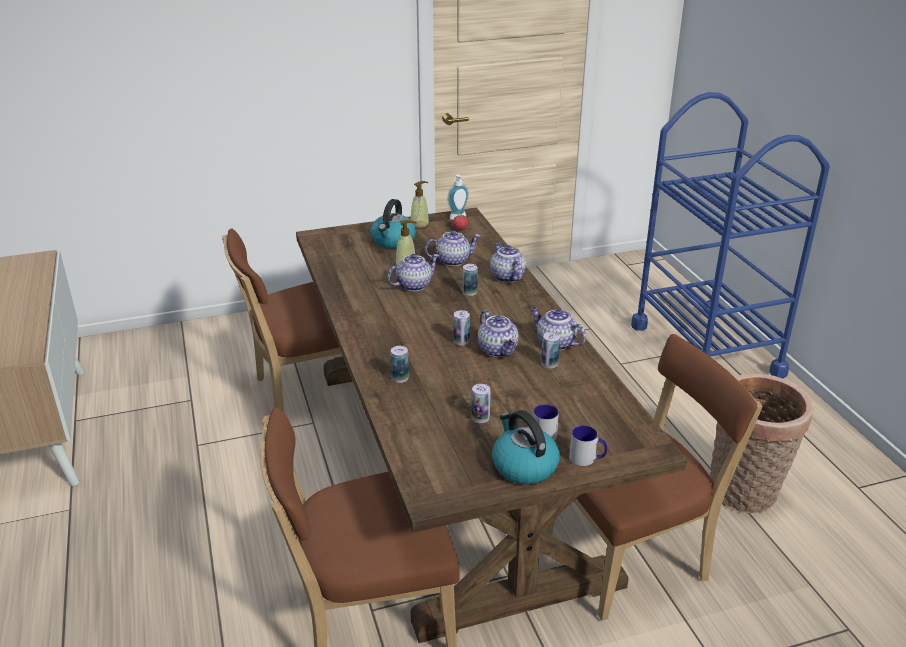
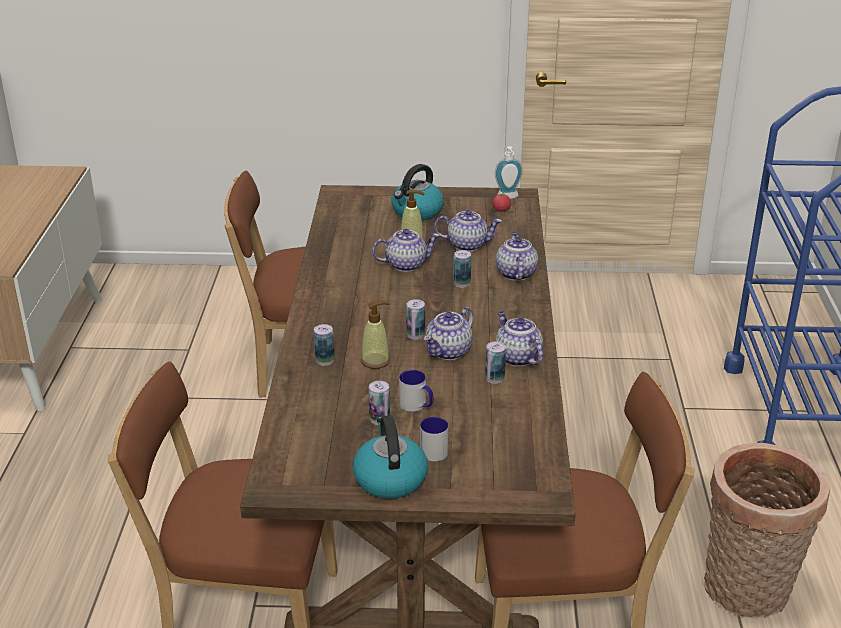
camera: 20 degrees right, 0 degrees up
soap dispenser [411,181,430,229] -> soap dispenser moved to [361,301,390,369]
teapot [478,310,519,357] -> teapot turned 45 degrees clockwise [423,307,474,360]
mug [569,425,607,466] -> mug moved to [399,370,433,412]

